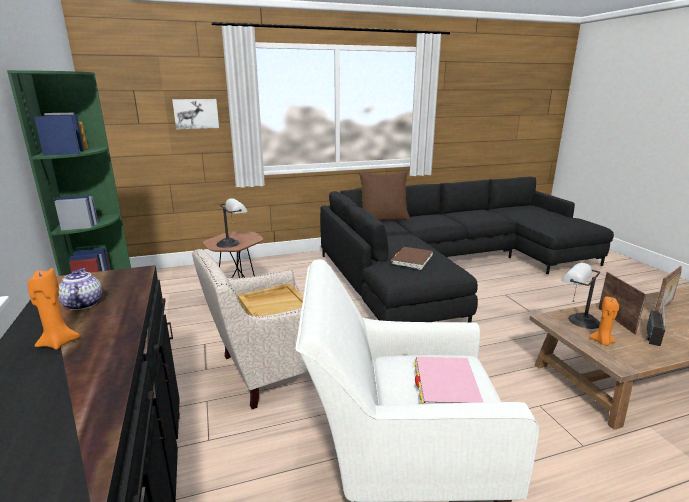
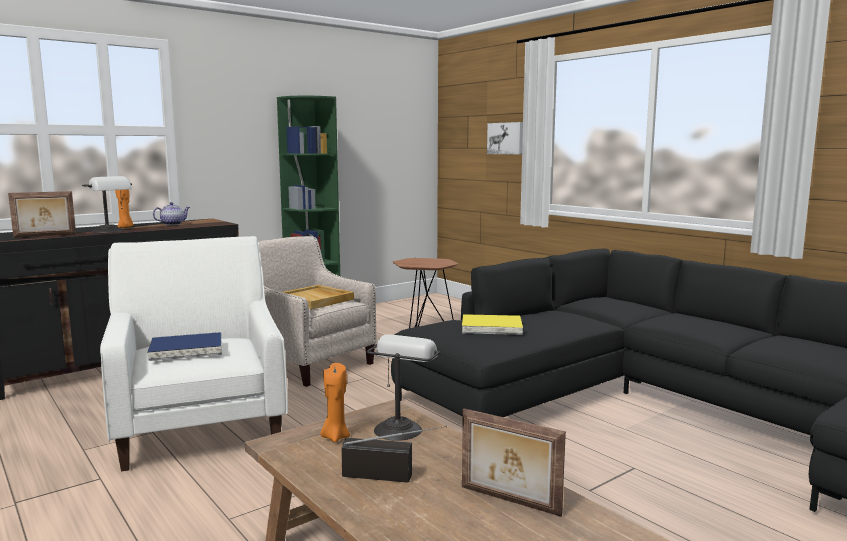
camera: 70 degrees right, 10 degrees down
table lamp [216,198,248,248] -> table lamp moved to [82,176,132,233]
brown pillow [359,171,410,221] -> none
brown book [391,247,433,270] -> yellow book [462,314,523,335]
pink book [414,357,483,404] -> blue book [147,332,222,361]
picture frame [598,272,647,334] -> picture frame moved to [8,191,76,238]

